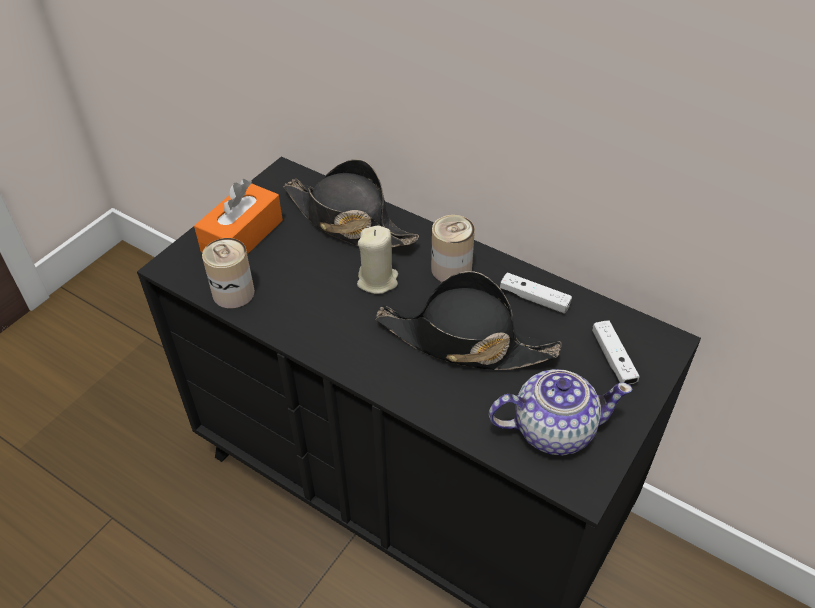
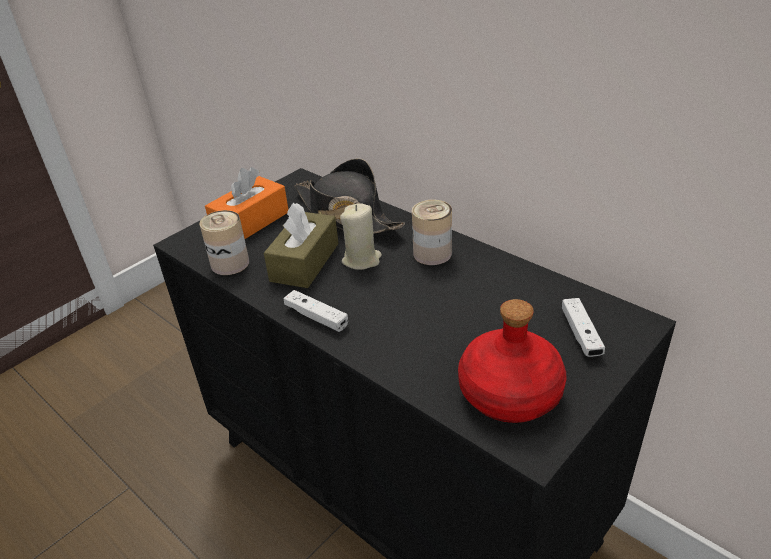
camera: 10 degrees right, 10 degrees down
black hat [375,271,561,370] -> none
teapot [488,369,632,456] -> red bottle [458,299,566,423]
white game controller [500,272,572,314] -> white game controller moved to [283,290,348,332]
none -> brown tissue box [264,203,339,288]

